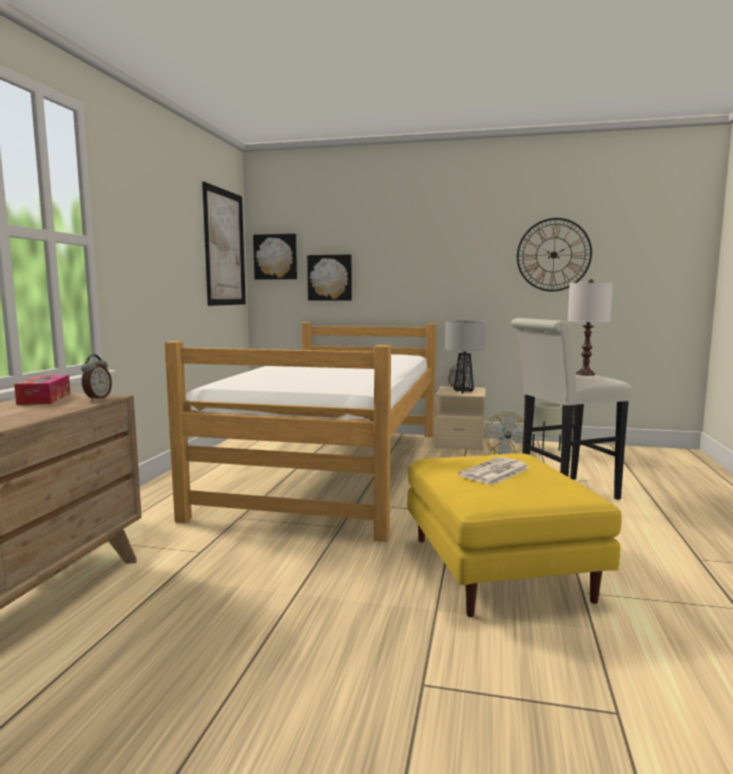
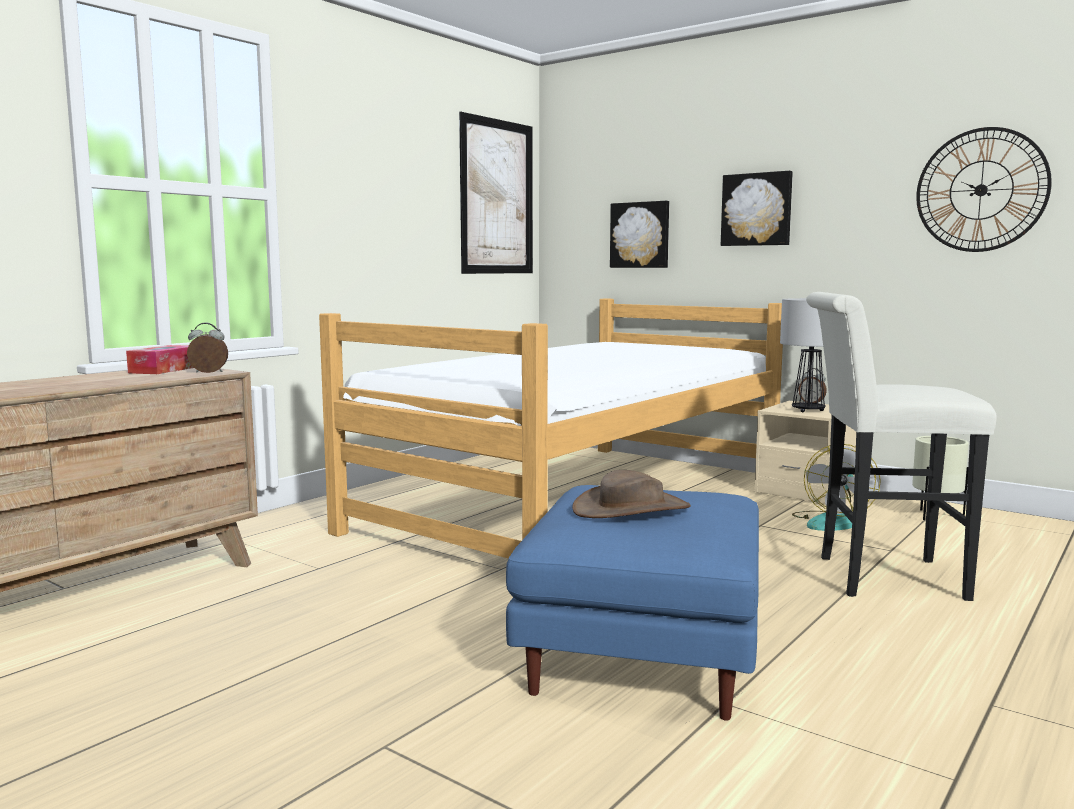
camera: 25 degrees right, 0 degrees up
alarm clock [81,354,112,400] -> alarm clock turned 135 degrees counterclockwise [187,322,228,373]
picture [253,234,297,280] -> picture moved to [721,171,793,246]
yellow ottoman [407,453,622,617] -> blue ottoman [506,485,759,721]
newspaper [458,457,530,485] -> brown hat [572,470,691,518]
white table lamp [568,279,613,376] -> none

